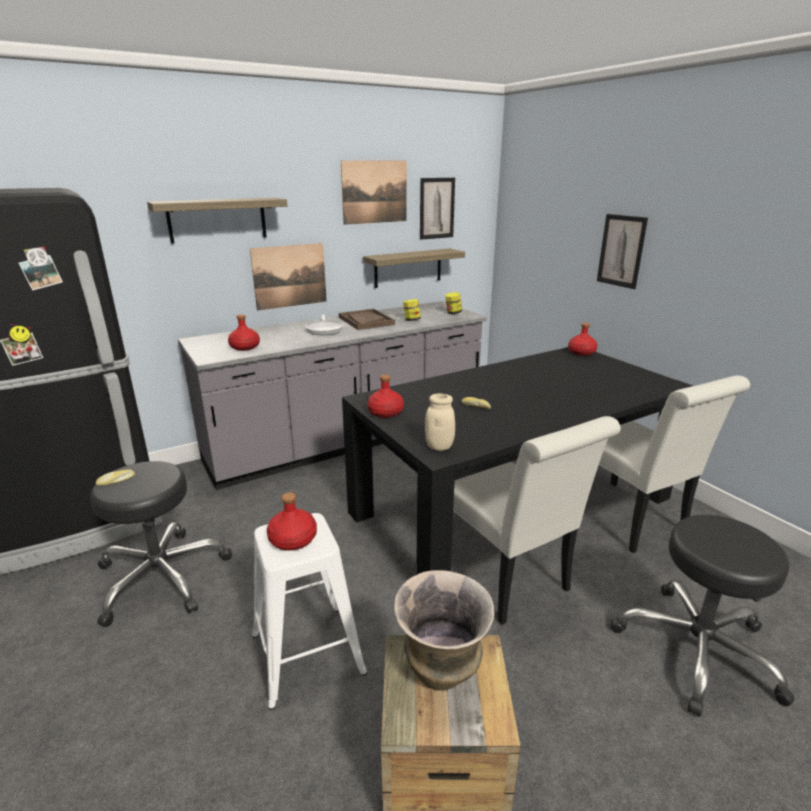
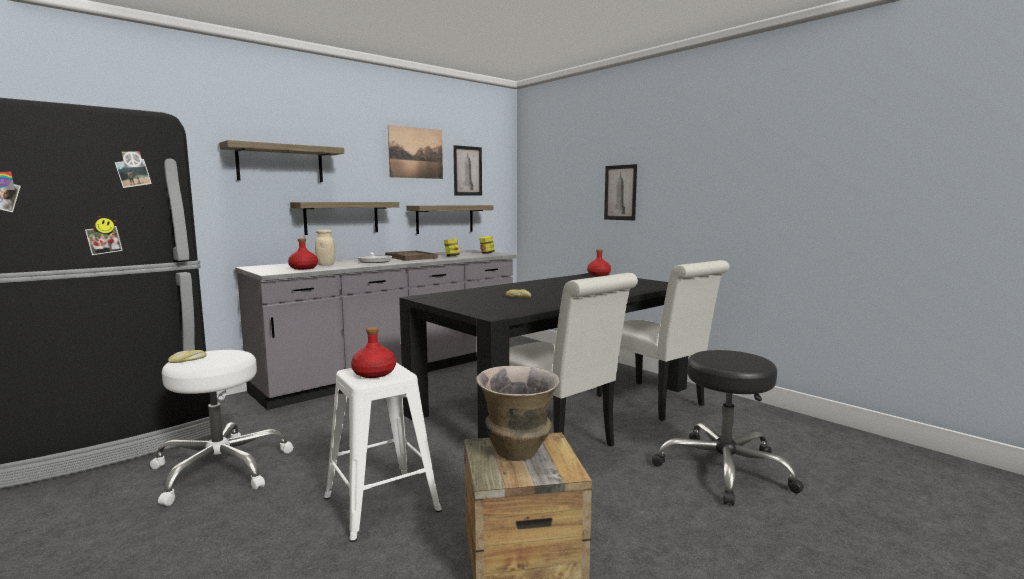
camera: 10 degrees left, 15 degrees down
black stool [90,461,232,627] -> white stool [150,350,294,506]
picture [250,243,327,311] -> shelf [290,202,399,235]
red bottle [367,375,404,418] -> none
beige jar [425,393,455,451] -> beige jar moved to [315,229,335,266]

